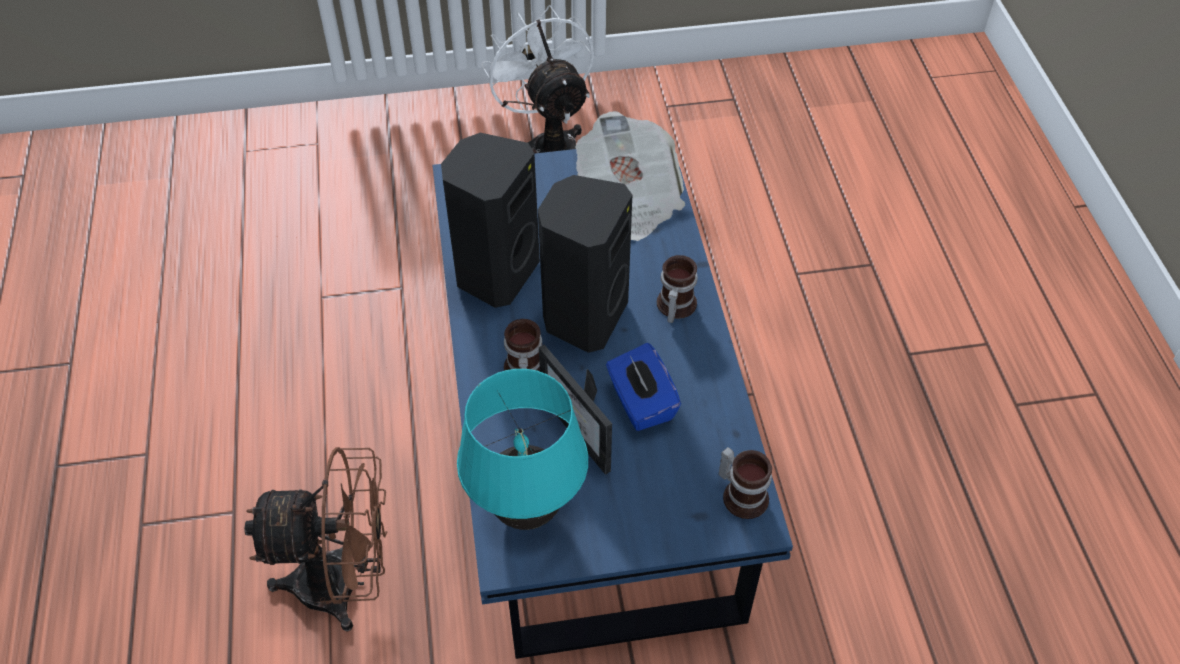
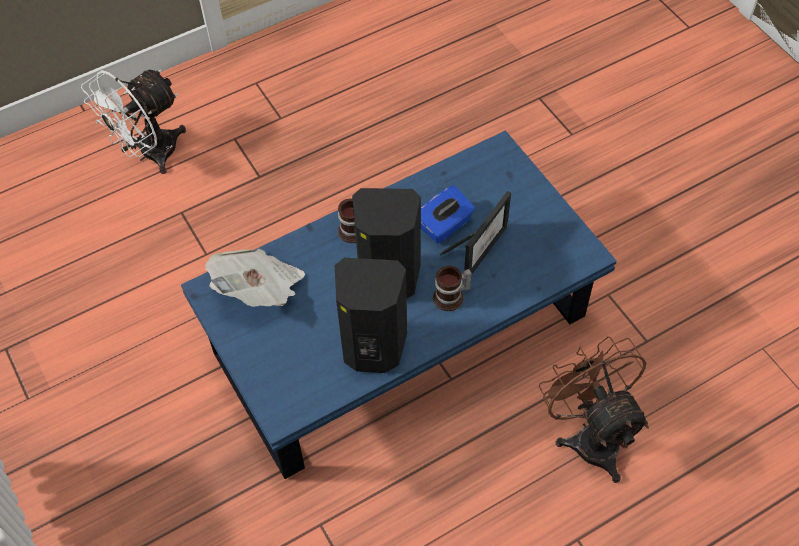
camera: 110 degrees left, 5 degrees up
turquoise table lamp [457,369,588,530] -> none
white fan [481,5,594,154] -> white fan moved to [81,70,186,174]
mug [719,447,772,519] -> none

